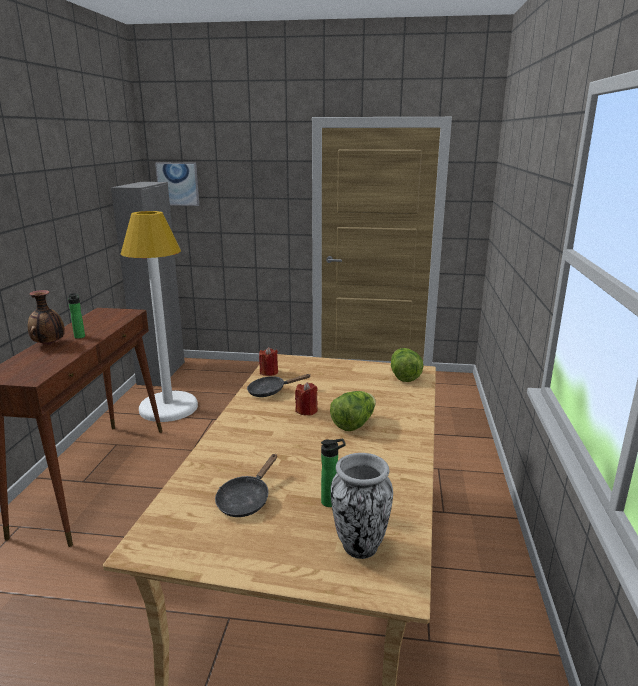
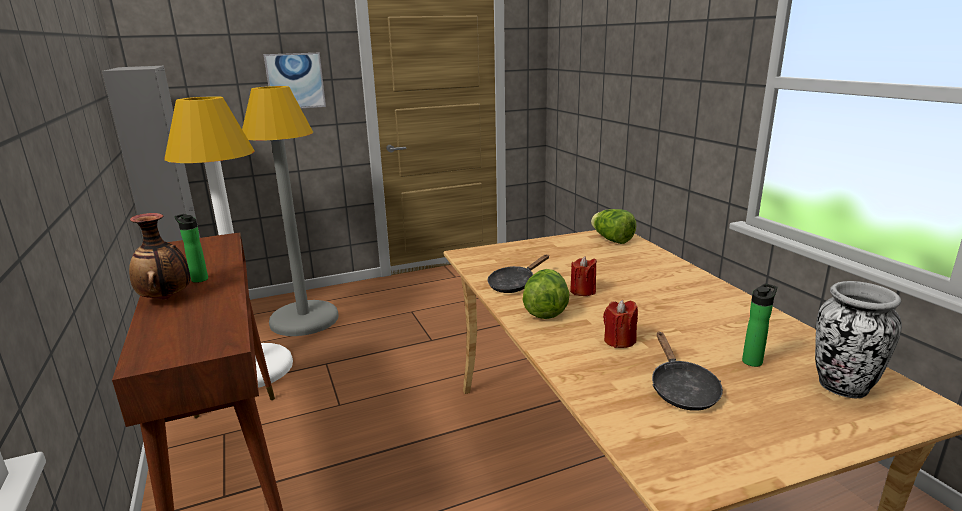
camera: 30 degrees left, 0 degrees up
picture [155,163,199,206] -> picture moved to [264,53,326,108]
red candle [259,347,278,376] -> red candle moved to [603,300,638,348]
lettuce [330,391,376,431] -> lettuce moved to [522,269,569,319]
none -> grey floor lamp [242,86,339,336]

